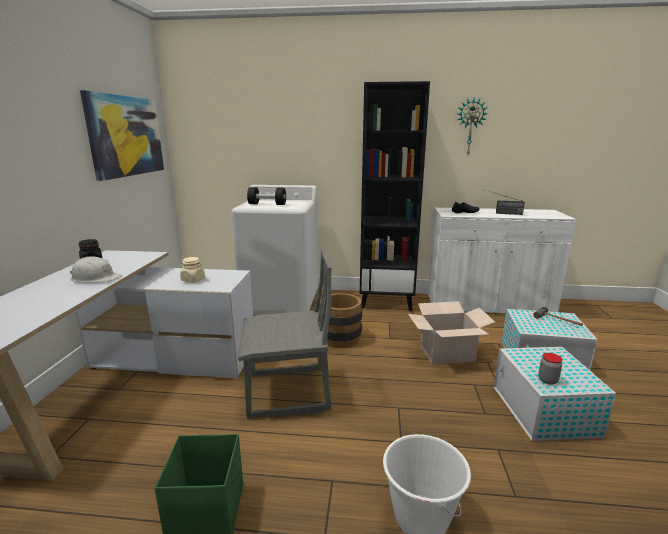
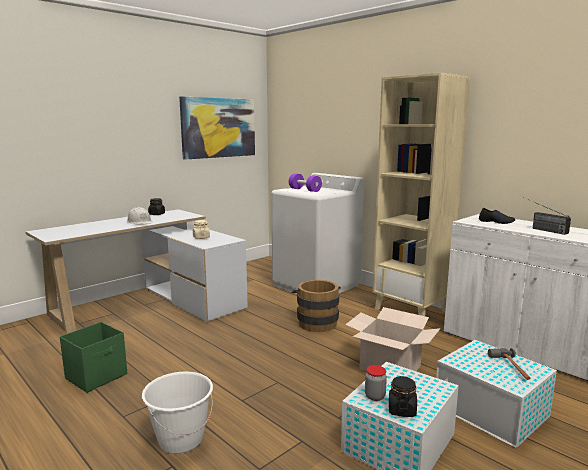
camera: 40 degrees right, 5 degrees down
grey chair [238,250,332,419] -> none
black dumbbell [247,187,286,205] -> purple dumbbell [289,173,322,192]
black bookcase [360,81,430,311] -> beige bookcase [373,72,470,316]
wall clock [457,98,488,154] -> none
none -> black jar [389,376,417,417]

